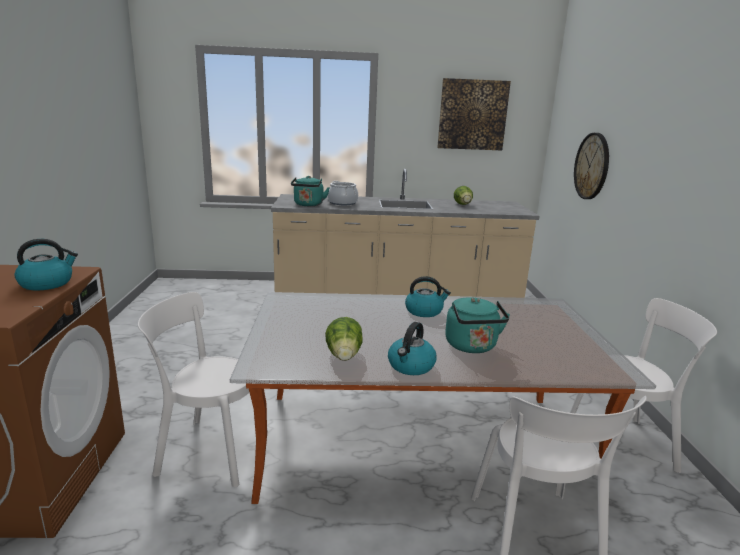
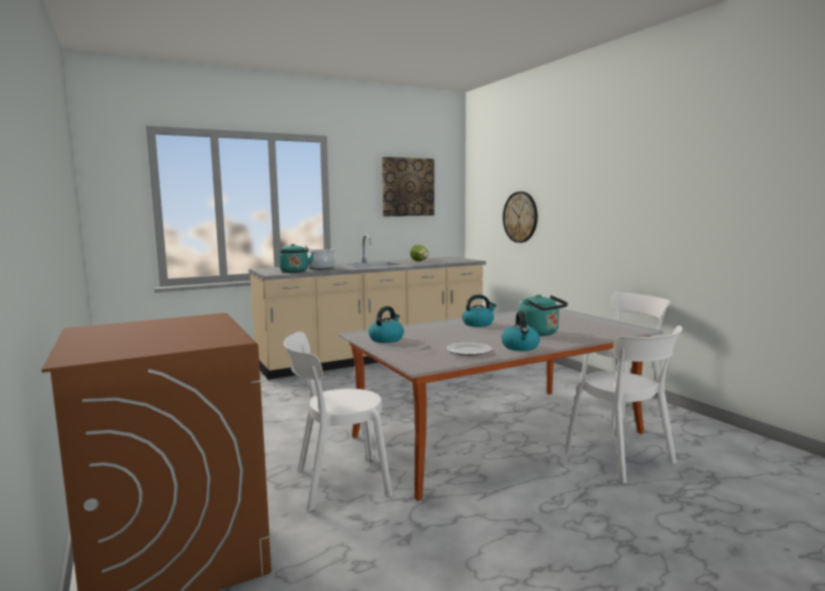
camera: 25 degrees left, 10 degrees down
kettle [15,239,78,290] -> kettle moved to [368,306,404,343]
lettuce [325,317,363,361] -> plate [446,342,493,356]

